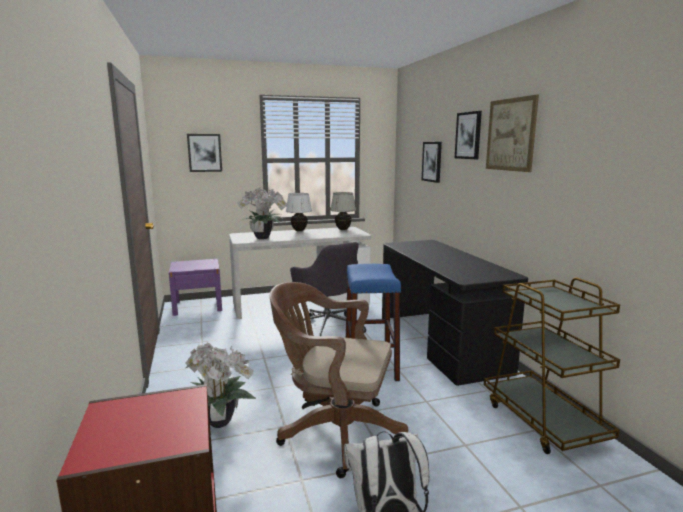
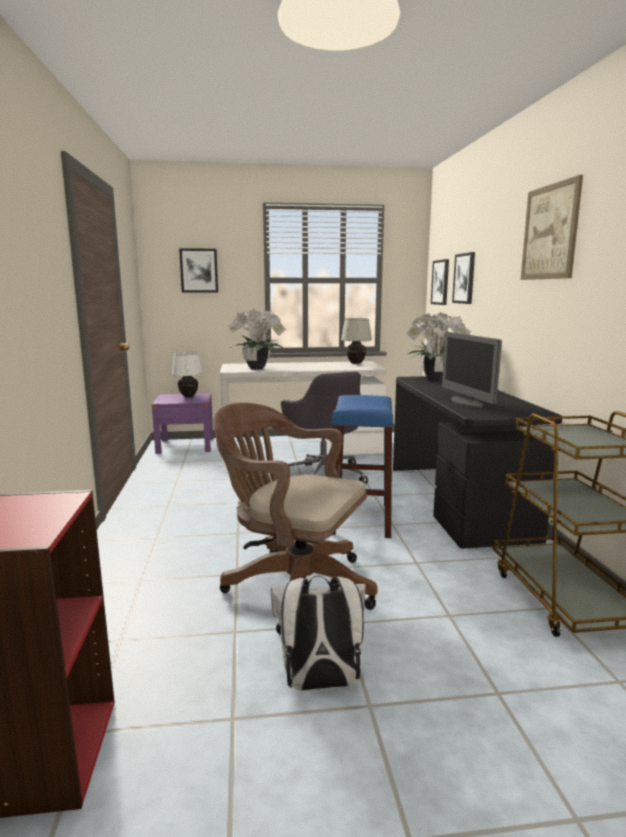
camera: 10 degrees right, 0 degrees up
potted plant [186,342,256,428] -> potted plant moved to [407,312,471,382]
white table lamp [286,193,312,231] -> white table lamp moved to [172,352,203,397]
picture [455,111,482,159] -> picture moved to [431,259,449,305]
none -> monitor [442,332,502,408]

